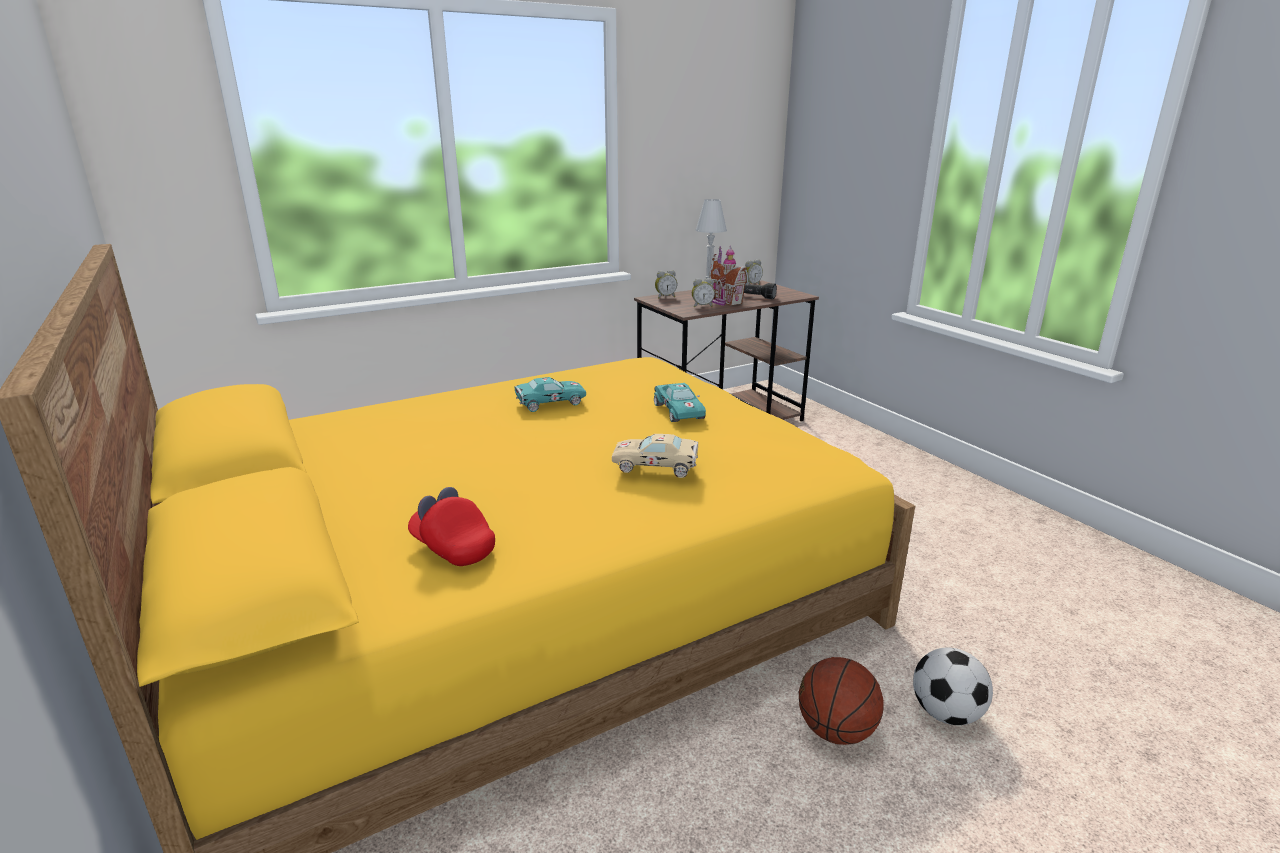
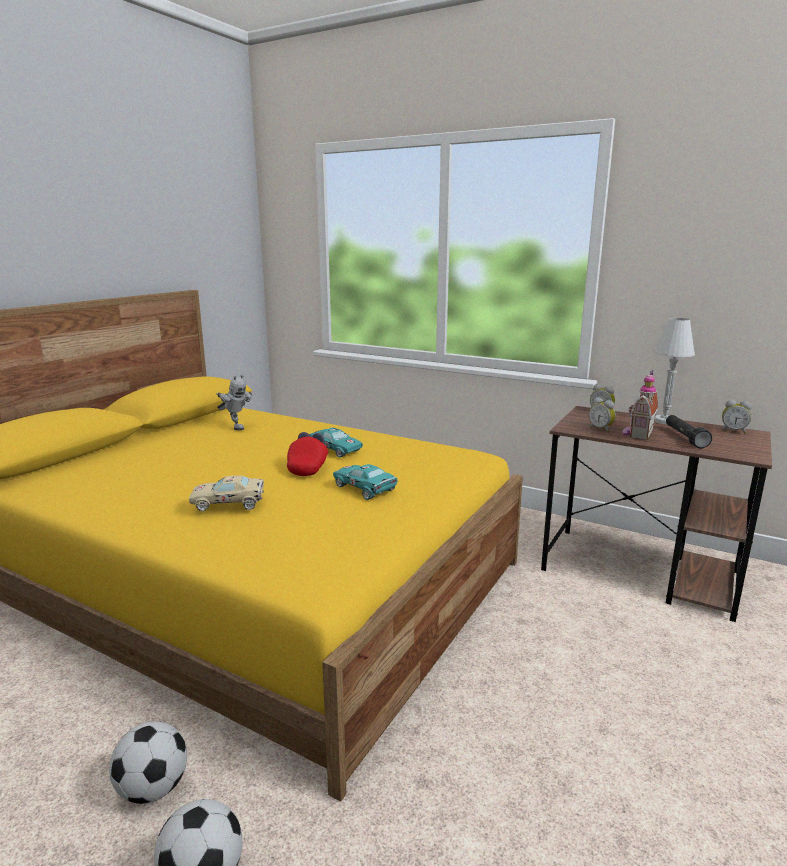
camera: 60 degrees right, 5 degrees down
red cap [408,487,495,566] -> red cap moved to [287,432,328,476]
beige toy car [612,434,698,478] -> beige toy car turned 75 degrees counterclockwise [189,475,264,511]
turquoise toy car [654,383,706,422] -> turquoise toy car turned 90 degrees clockwise [333,464,397,500]
basketball [799,657,884,745] -> football [109,721,187,804]
none -> toy robot [216,375,252,430]

